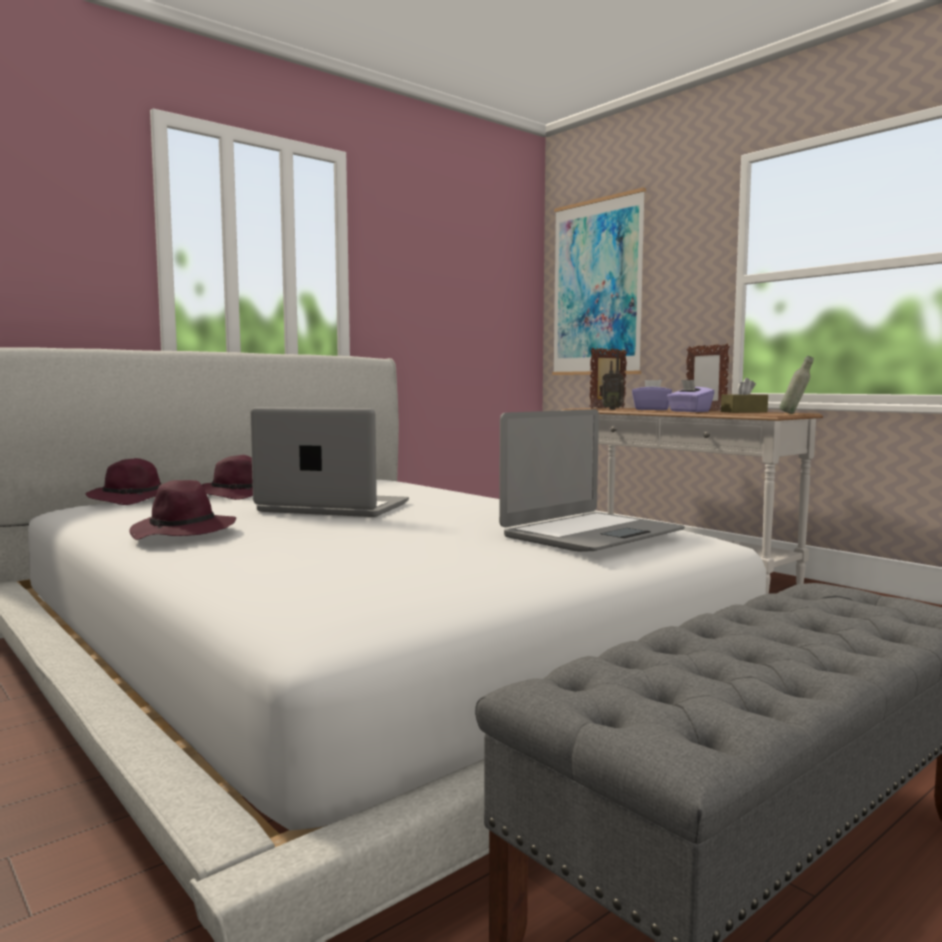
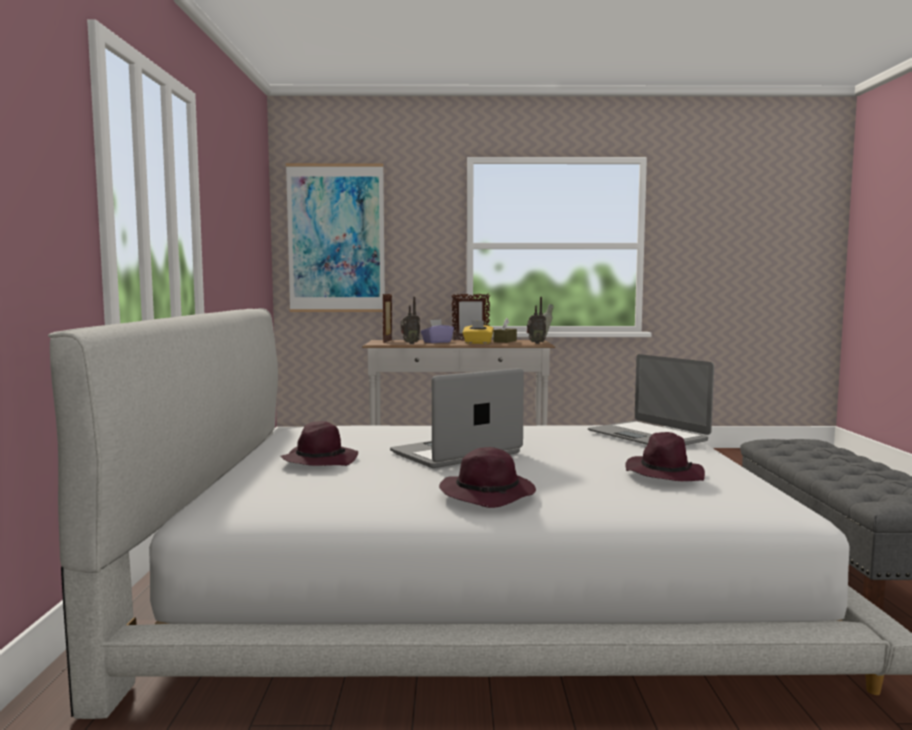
camera: 50 degrees left, 0 degrees up
purple hat [86,458,161,505] -> purple hat moved to [625,432,705,481]
laptop [499,409,685,552] -> laptop turned 150 degrees clockwise [588,354,714,445]
purple tissue box [667,380,714,412] -> yellow tissue box [463,320,494,344]
none -> radio [527,297,546,344]

